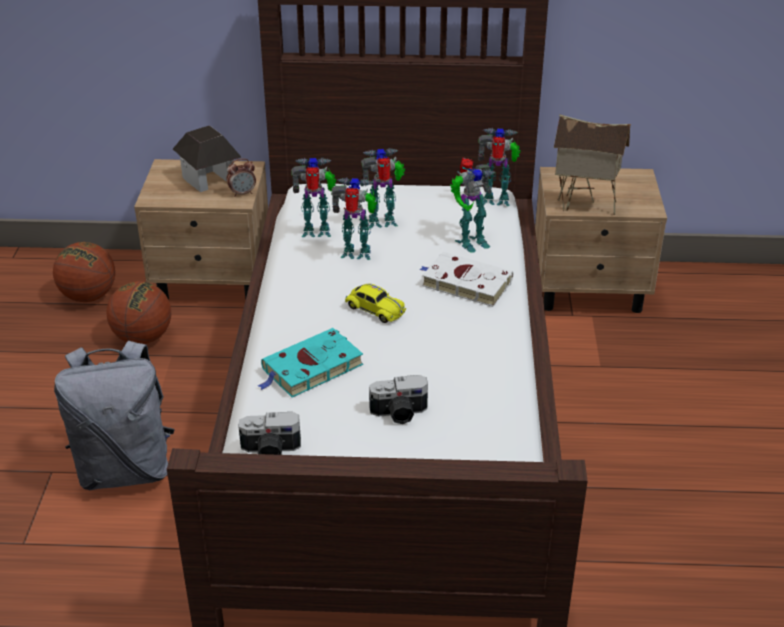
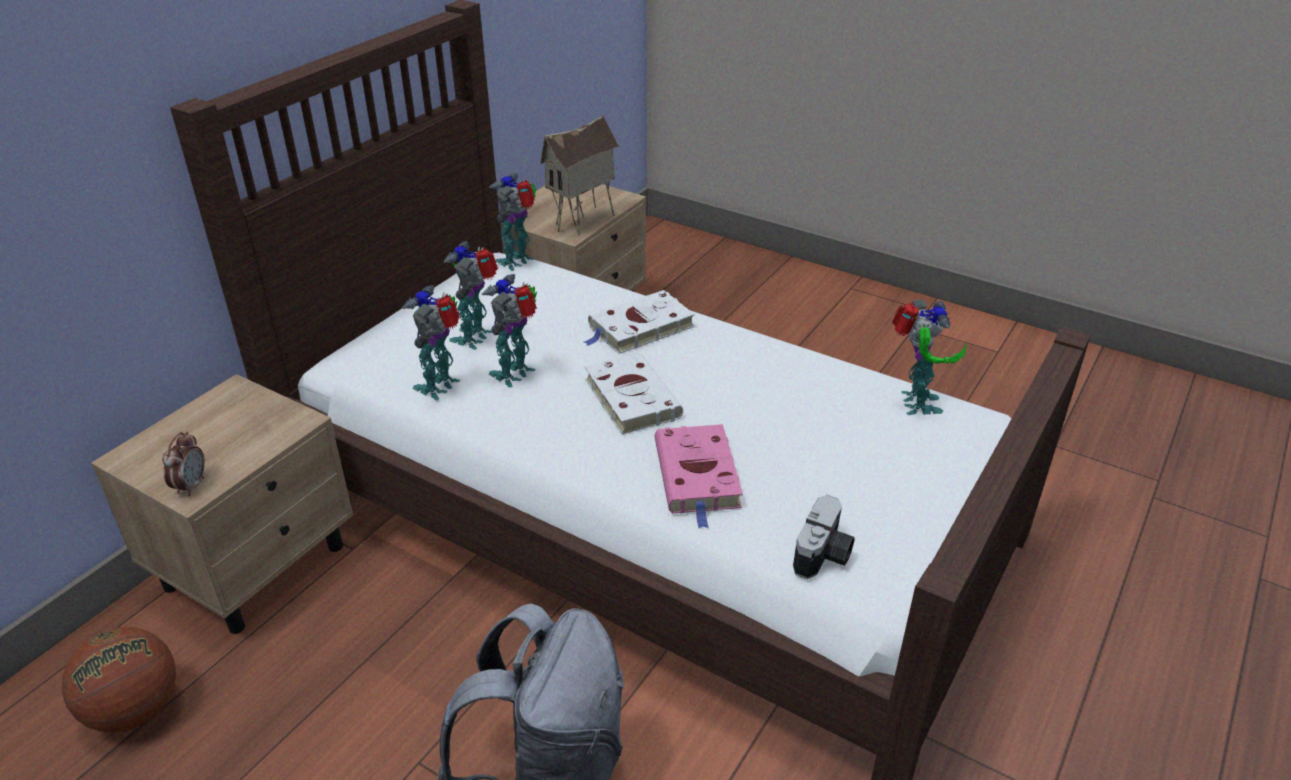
camera: 60 degrees left, 0 degrees up
basketball [106,281,171,344] -> none
toy house [173,125,241,192] -> none
alarm clock [226,159,256,197] -> alarm clock moved to [162,431,205,496]
turquoise book [258,328,363,397] -> pink book [655,424,743,528]
yellow toy car [345,284,406,323] -> white book [585,353,683,435]
camera [369,375,428,424] -> none
toy robot [450,157,496,253] -> toy robot moved to [892,299,966,415]

